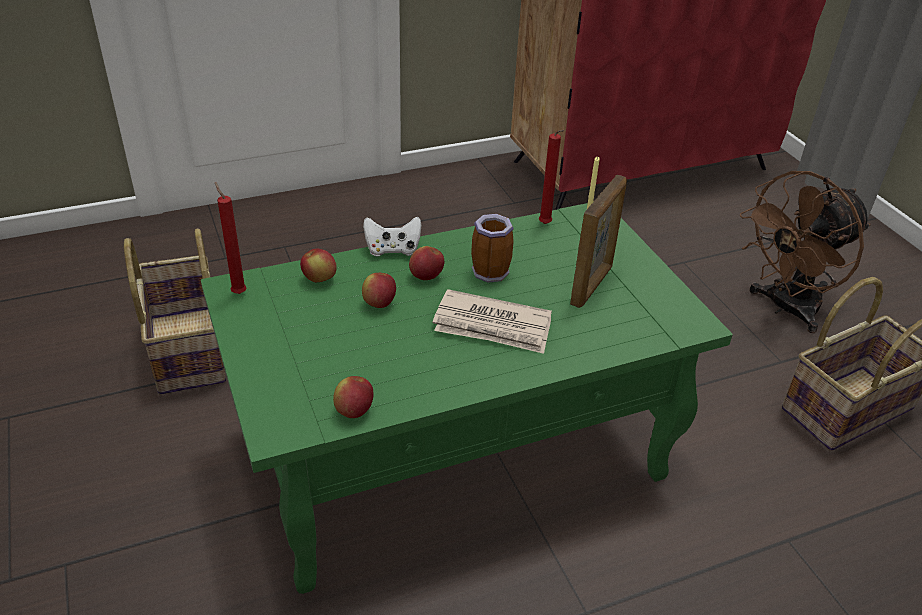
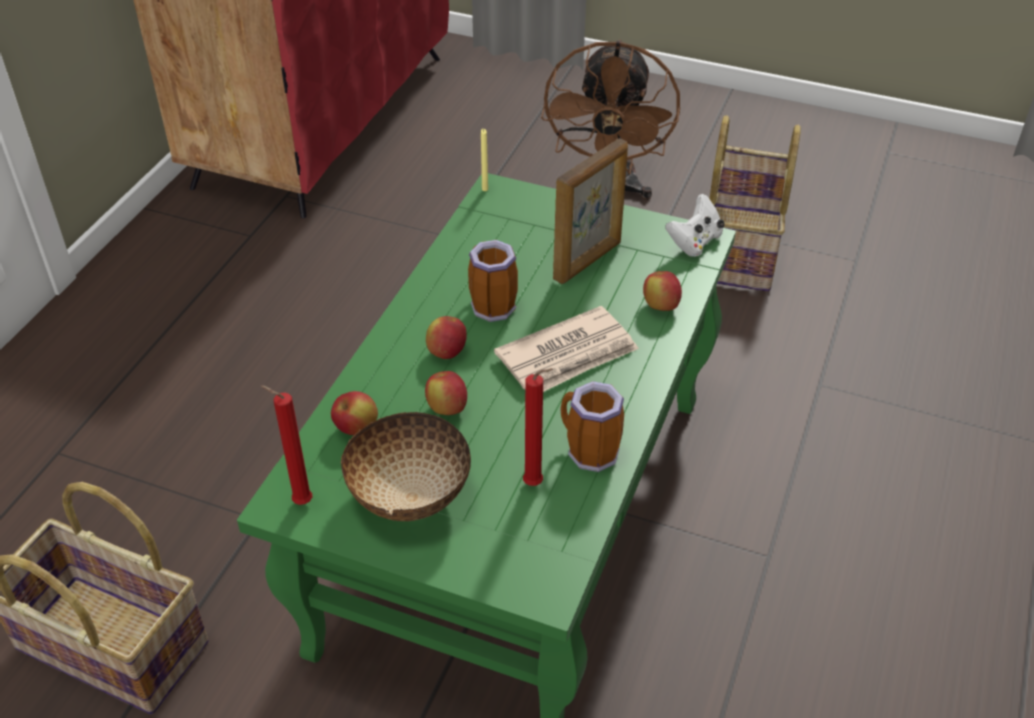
camera: 45 degrees left, 5 degrees up
apple [333,376,374,418] -> apple moved to [643,271,682,311]
white game controller [363,217,421,256] -> white game controller moved to [666,194,725,257]
red candle [539,130,565,224] -> red candle moved to [523,368,554,486]
picture frame [570,175,627,308] -> picture frame turned 60 degrees clockwise [553,138,628,284]
none -> bowl [341,412,471,521]
none -> mug [560,381,624,472]

